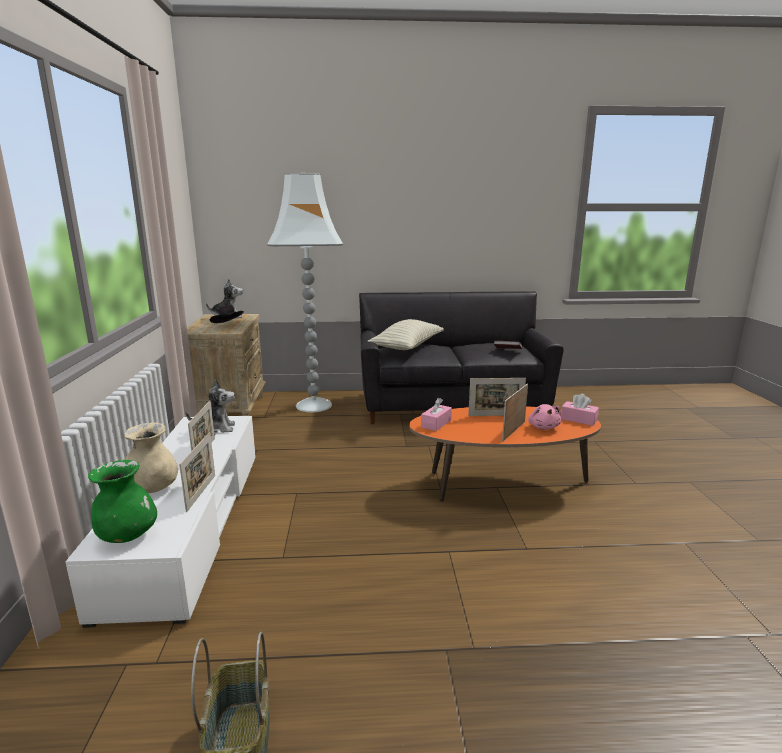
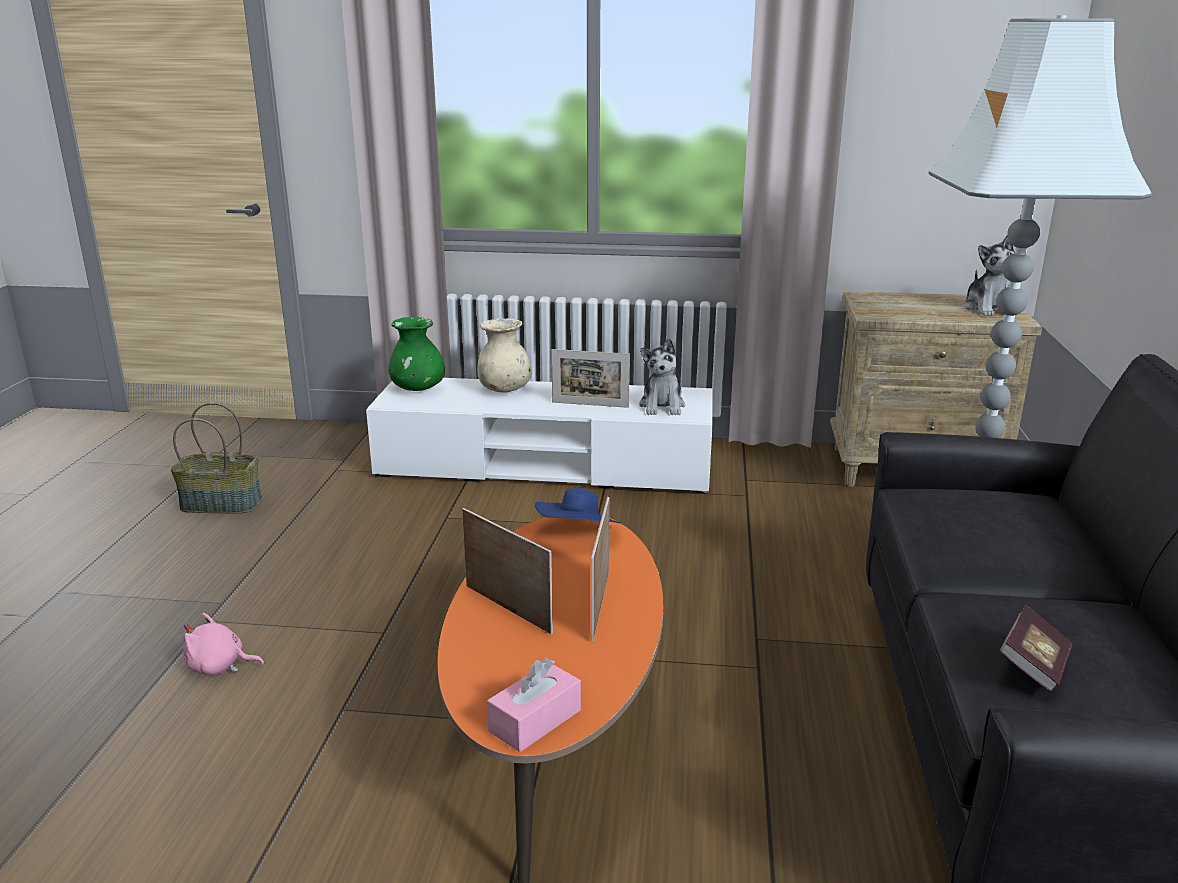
camera: 100 degrees right, 5 degrees up
picture frame [179,433,215,512] -> none
black hat [210,305,244,323] -> none
pillow [367,319,444,350] -> none
pink tissue box [421,398,452,431] -> blue hat [535,488,621,524]
pink plush toy [528,404,561,430] -> pink plush toy moved to [183,613,264,675]

